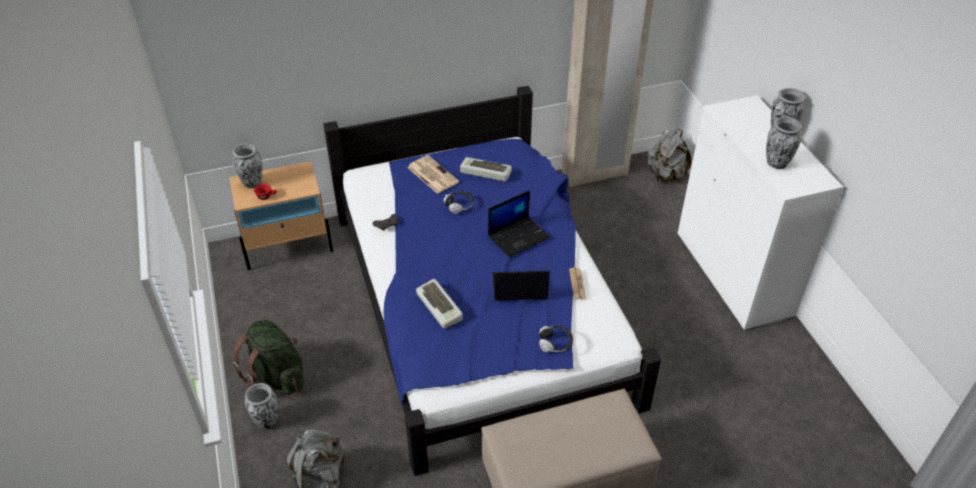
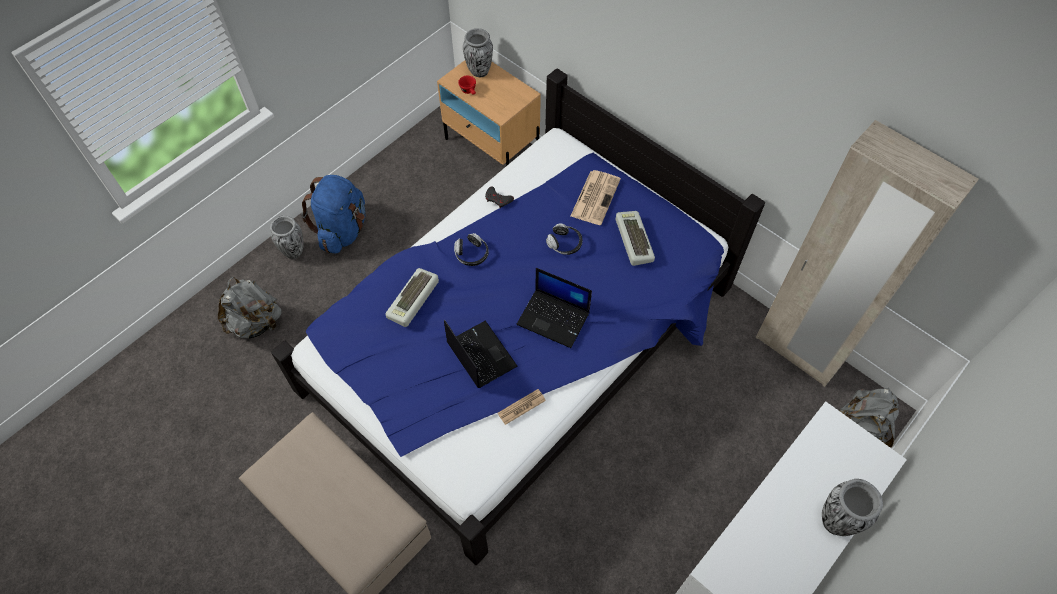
camera: 60 degrees right, 15 degrees up
green backpack [233,319,304,395] -> blue backpack [301,175,366,254]
headphones [539,326,573,352] -> headphones moved to [454,233,489,266]
vase [766,117,802,169] -> none

